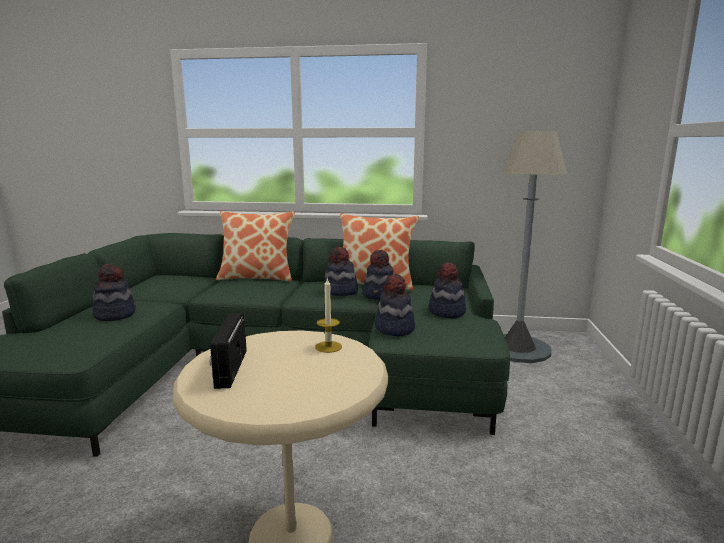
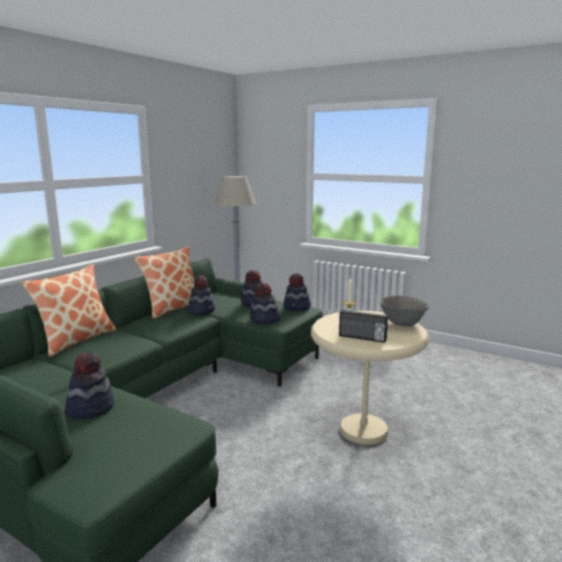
camera: 65 degrees left, 0 degrees up
hat [323,247,358,296] -> hat moved to [283,273,311,311]
none -> grey bowl [379,296,430,326]

